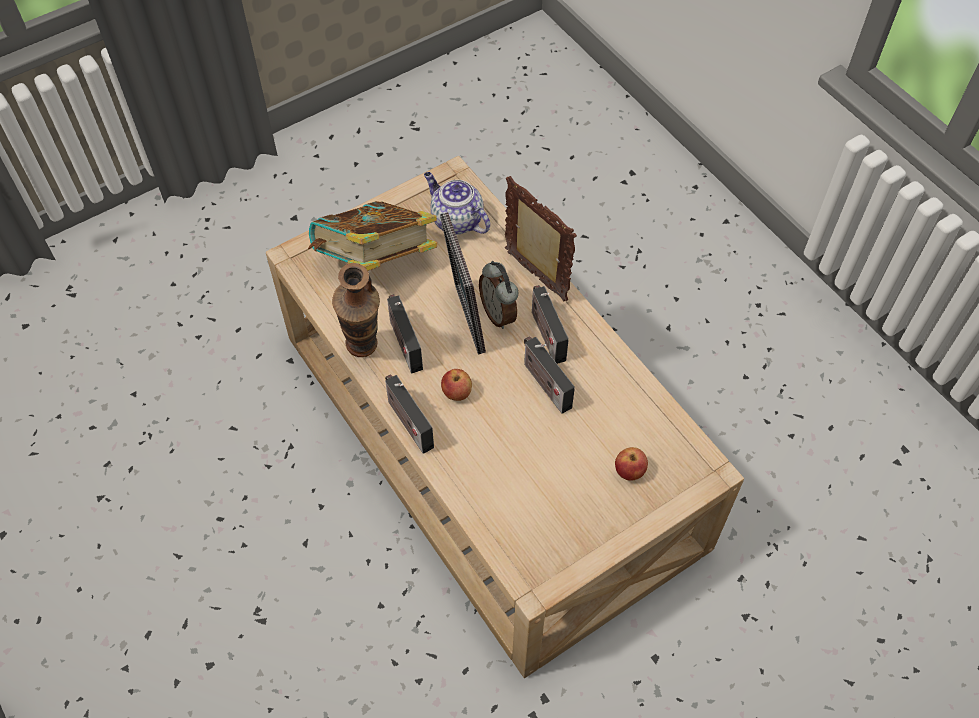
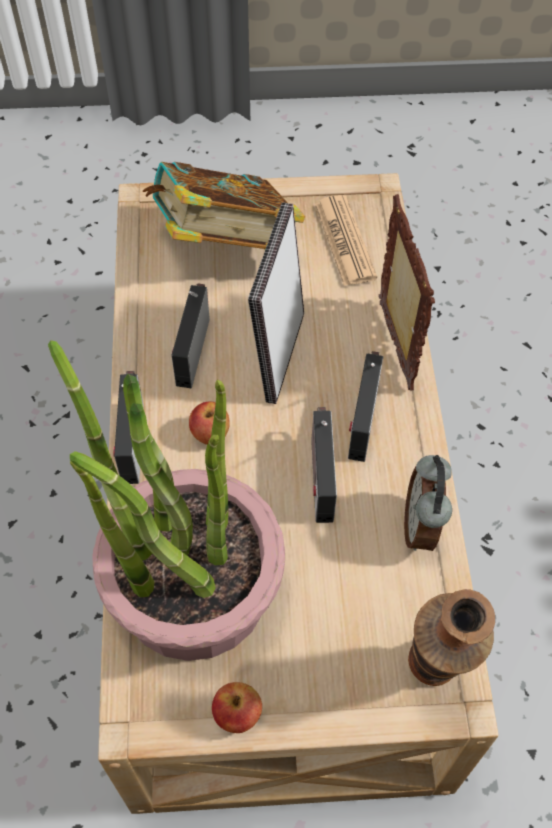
camera: 30 degrees right, 0 degrees up
vase [332,263,380,357] -> vase moved to [408,589,495,686]
teapot [424,172,490,235] -> newspaper [315,195,377,286]
alarm clock [479,261,519,329] -> alarm clock moved to [404,455,452,551]
apple [615,447,648,481] -> apple moved to [212,682,262,733]
none -> potted plant [48,340,285,661]

